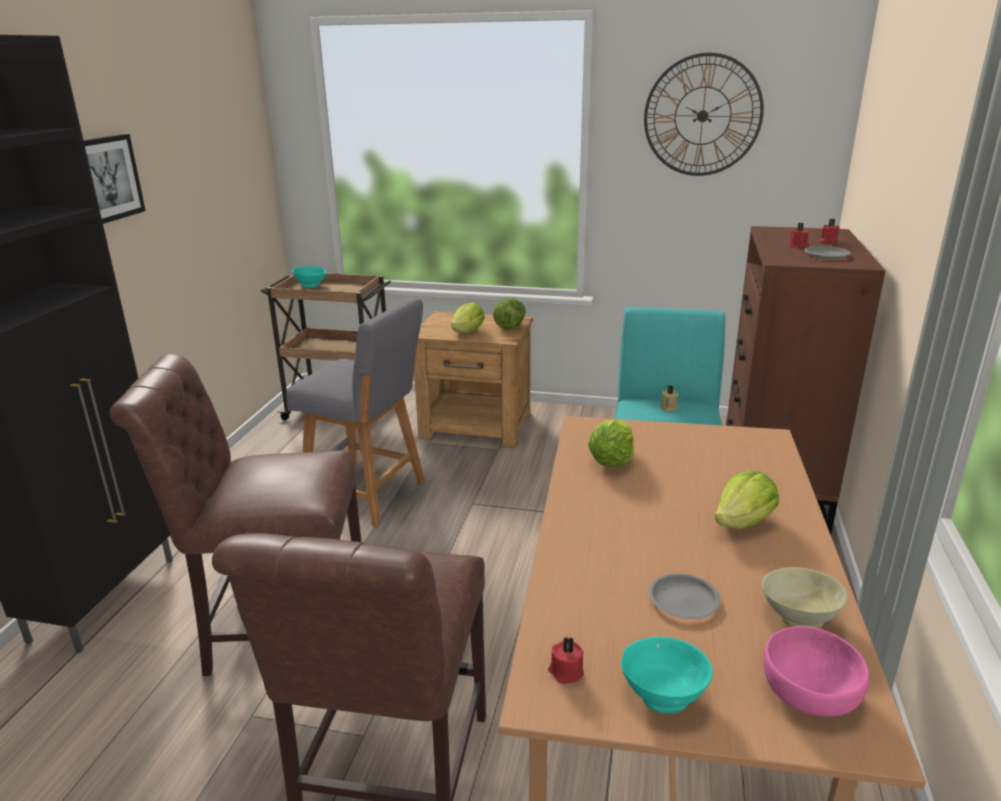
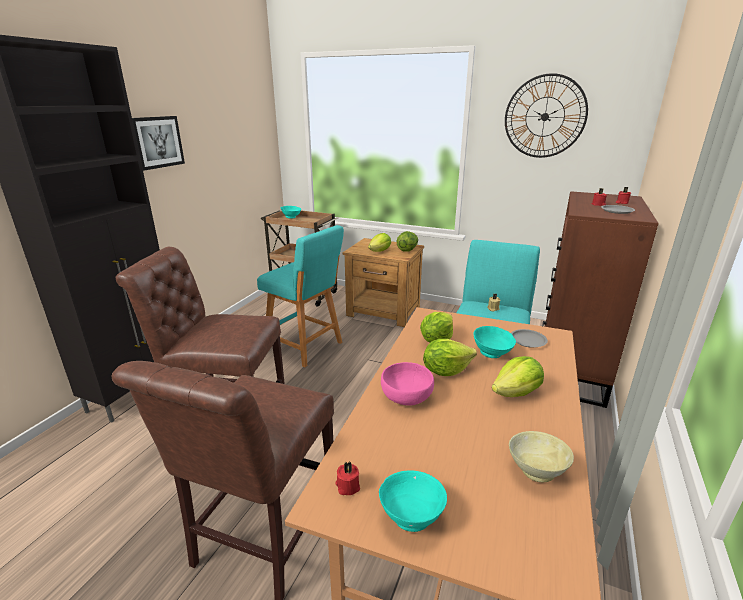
camera: 10 degrees right, 0 degrees up
grey stool [286,298,425,527] -> turquoise stool [257,225,344,367]
grey plate [649,573,721,619] -> grey plate moved to [511,329,548,348]
pink bowl [763,626,869,717] -> pink bowl moved to [381,362,434,406]
none -> lettuce [423,339,477,376]
none -> turquoise bowl [473,326,516,358]

